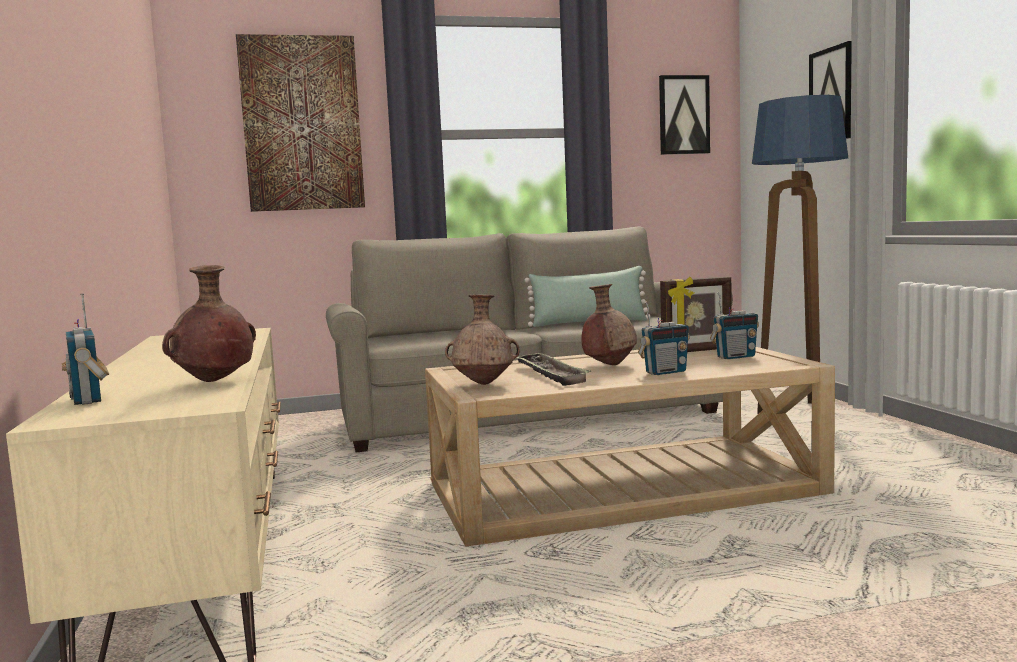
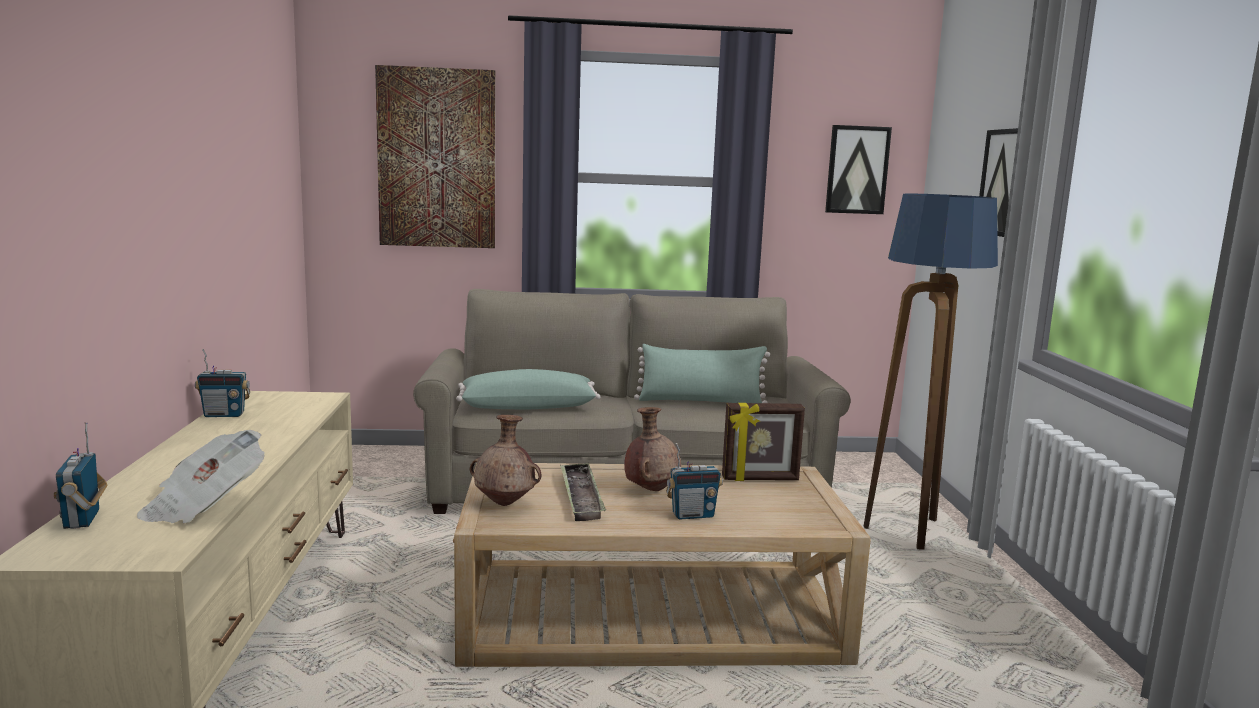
camera: 10 degrees right, 5 degrees up
brown vase [162,265,256,382] -> newspaper [137,430,265,523]
radio [710,292,759,359] -> radio moved to [195,349,250,417]
none -> green pillow [456,369,601,409]

